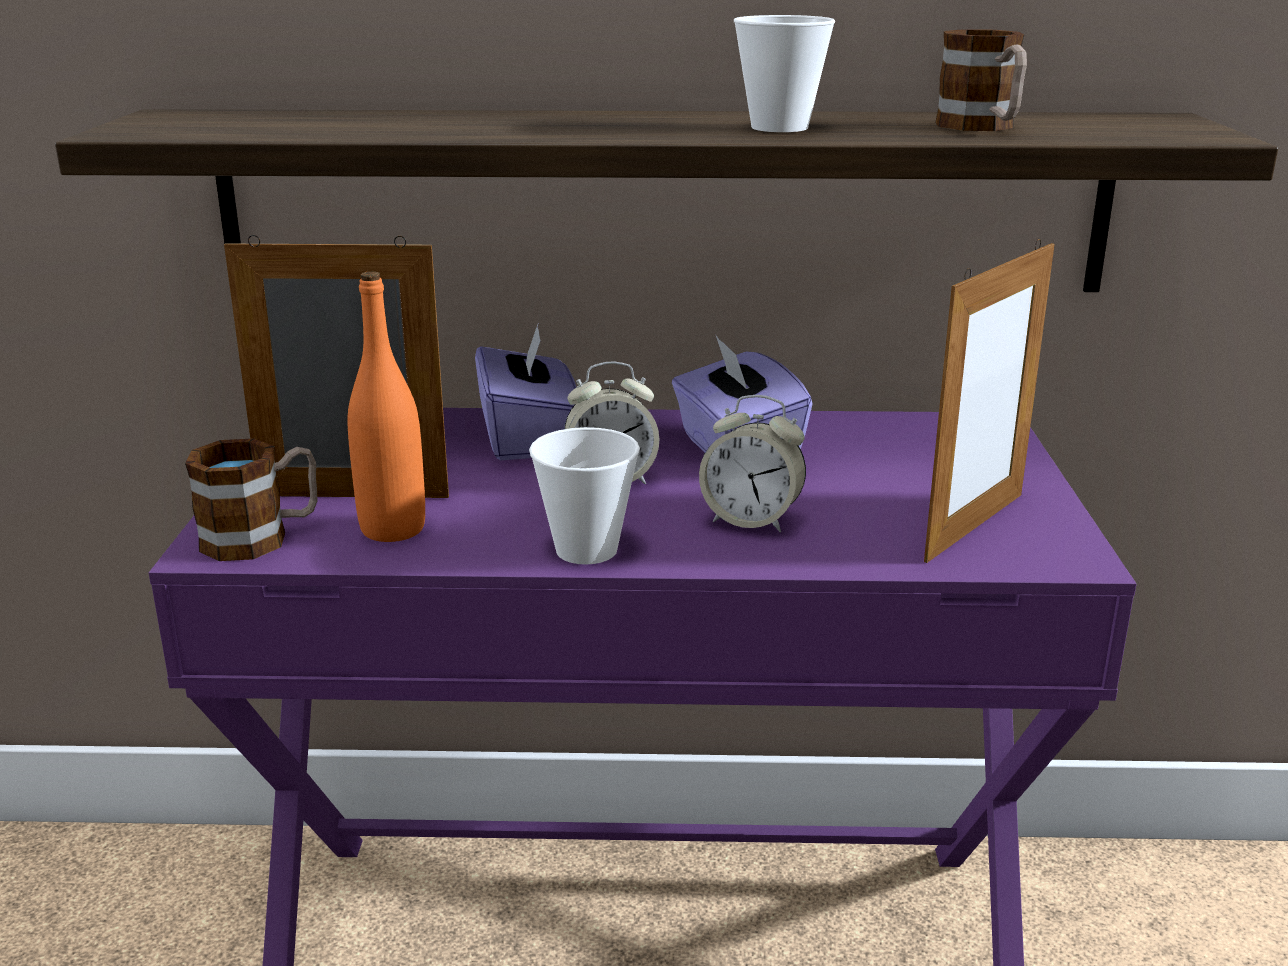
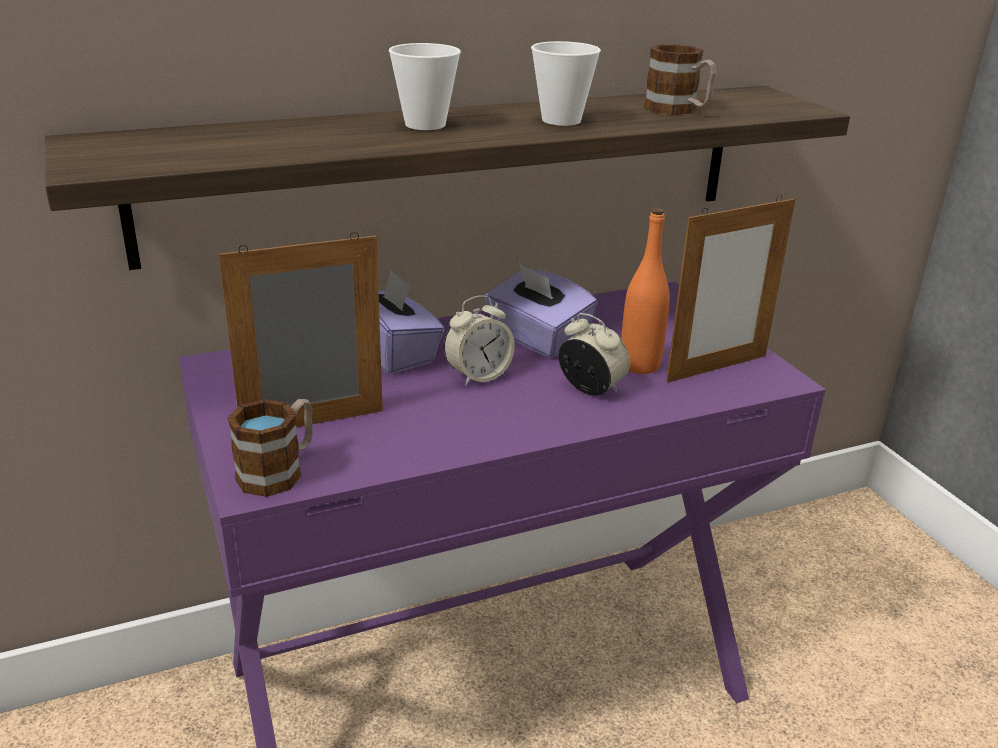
camera: 25 degrees left, 5 degrees up
orange bottle [348,271,425,542] -> orange bottle moved to [621,208,670,374]
cup [529,427,640,565] -> cup moved to [389,43,461,130]
alarm clock [699,395,806,532] -> alarm clock turned 135 degrees counterclockwise [559,313,630,396]
picture frame [924,239,1055,563] -> picture frame turned 45 degrees clockwise [666,195,795,382]

